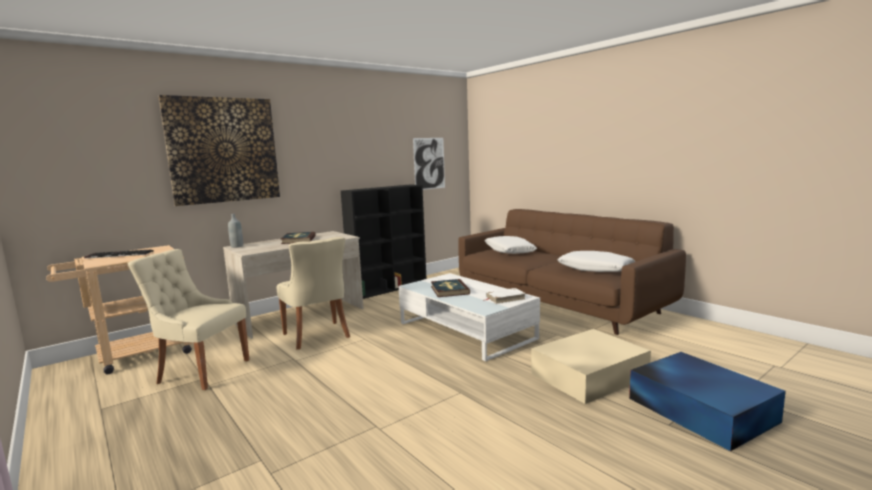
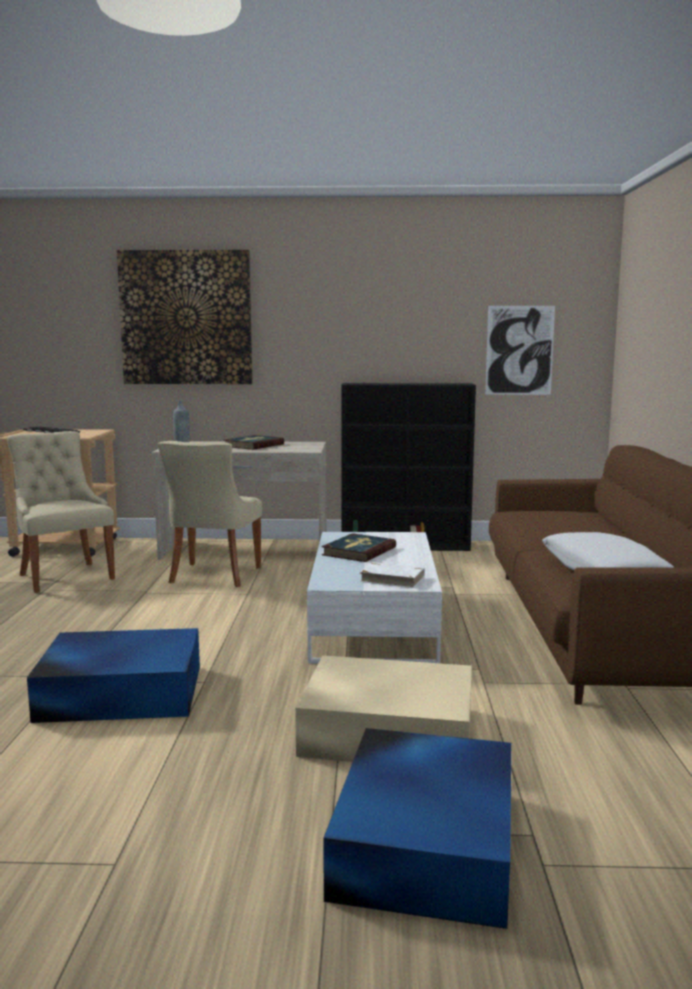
camera: 40 degrees right, 0 degrees up
white pillow [485,236,537,254] -> none
none -> blue storage box [27,628,200,723]

